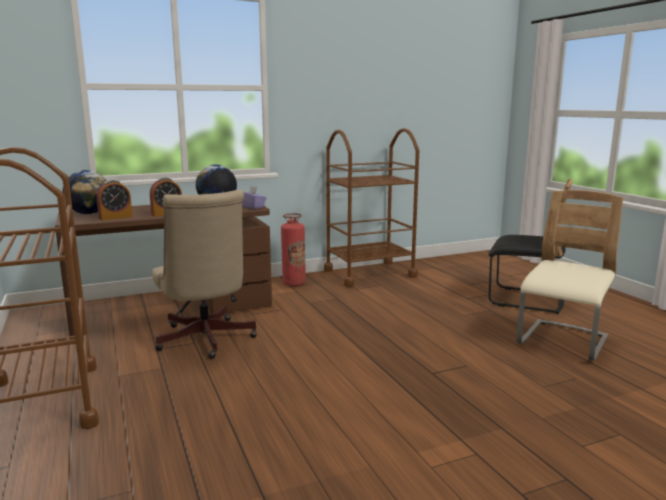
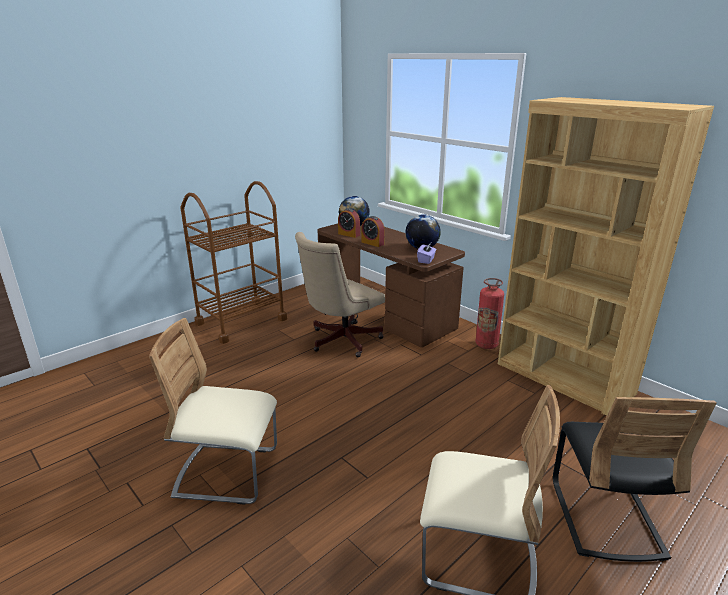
camera: 70 degrees right, 10 degrees up
brown cart [324,128,419,287] -> brown bookcase [498,97,714,416]
none -> beige chair [149,318,277,505]

